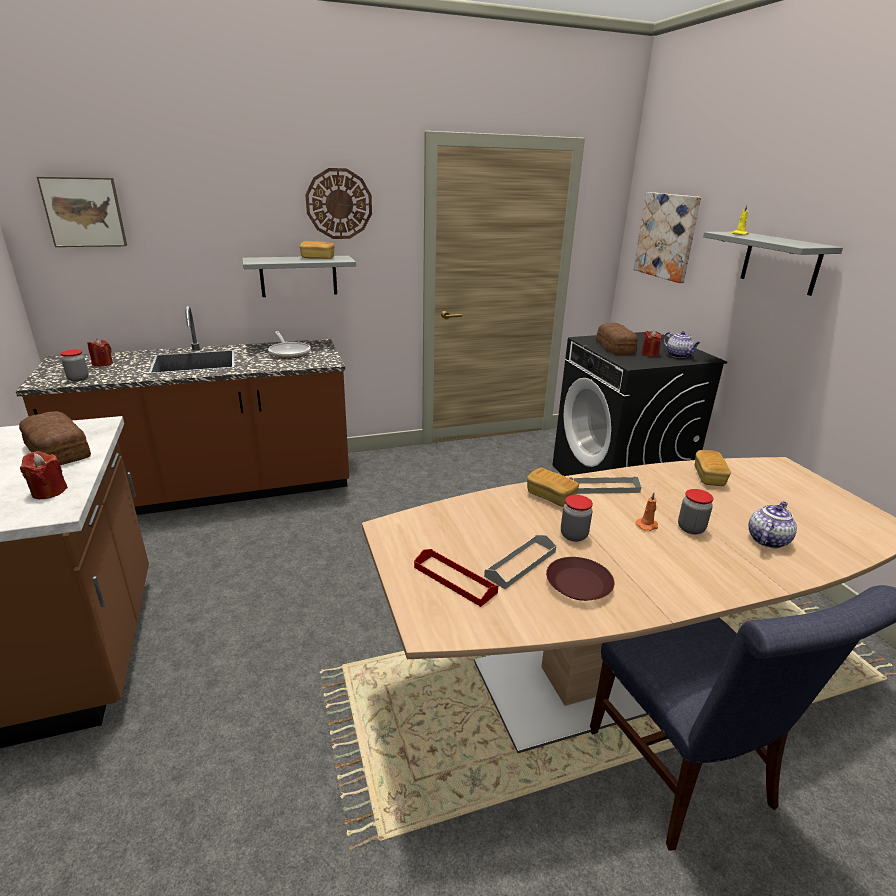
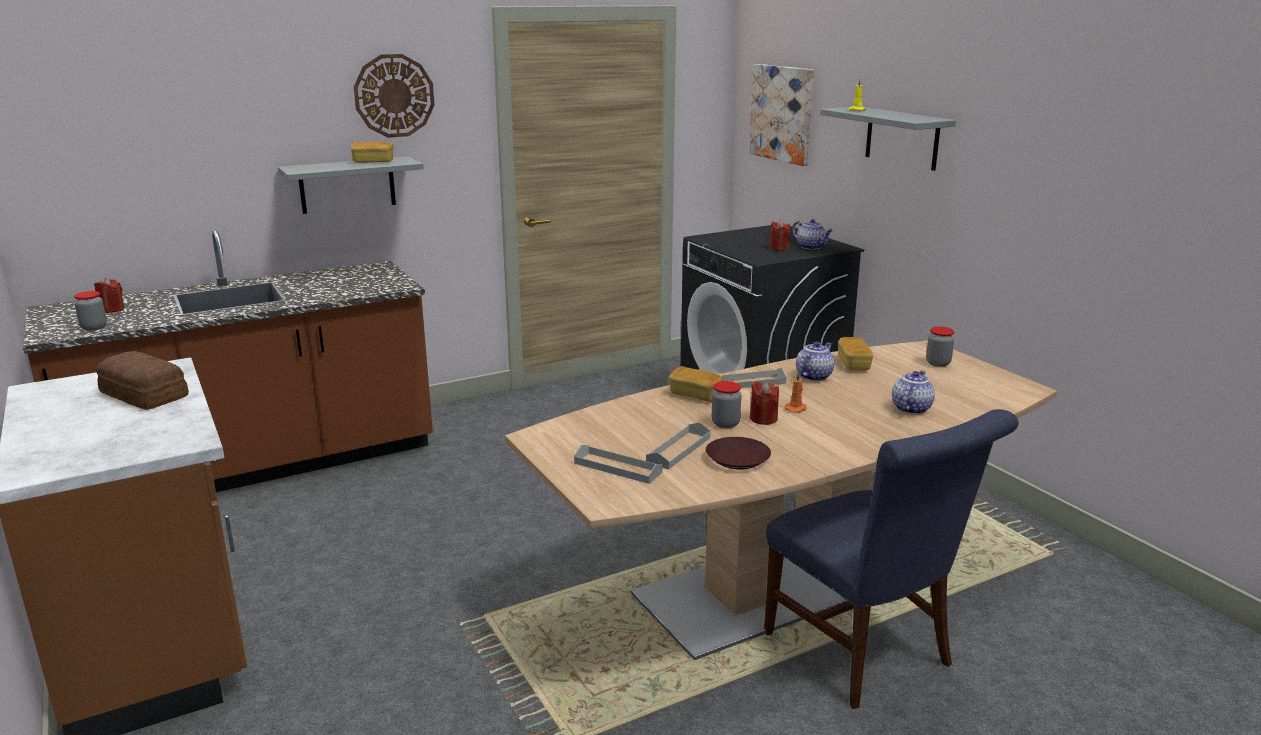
camera: 10 degrees left, 5 degrees down
red candle [20,451,68,499] -> red candle moved to [750,381,779,425]
picture [37,176,127,247] -> none
frying pan [268,331,311,359] -> none
red tray [414,549,498,607] -> grey tray [574,445,663,484]
bread [596,323,638,354] -> none
jar [678,489,714,535] -> jar moved to [926,327,954,367]
none -> teapot [796,341,835,381]

